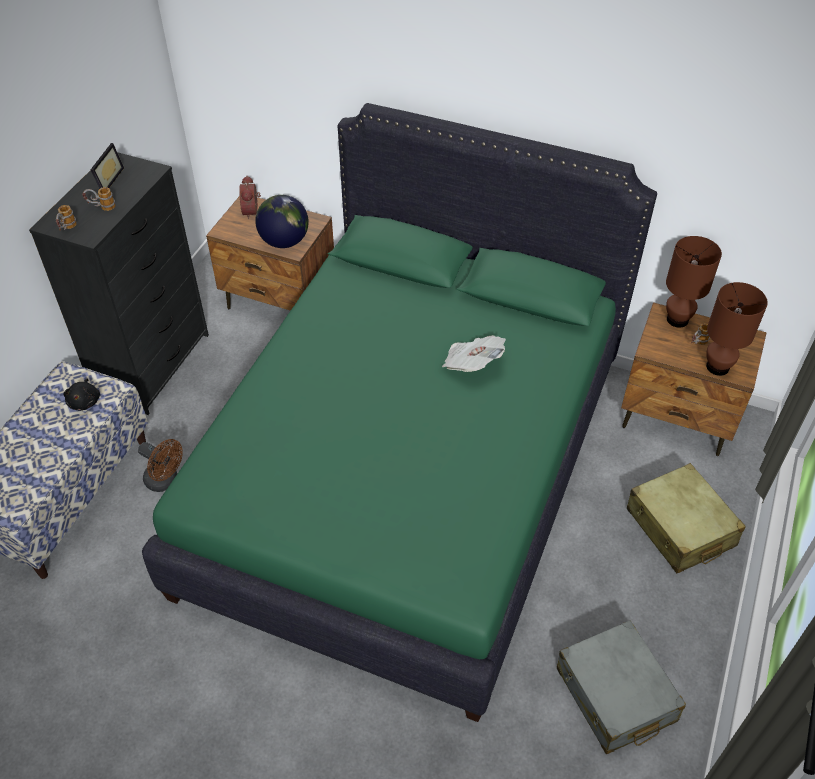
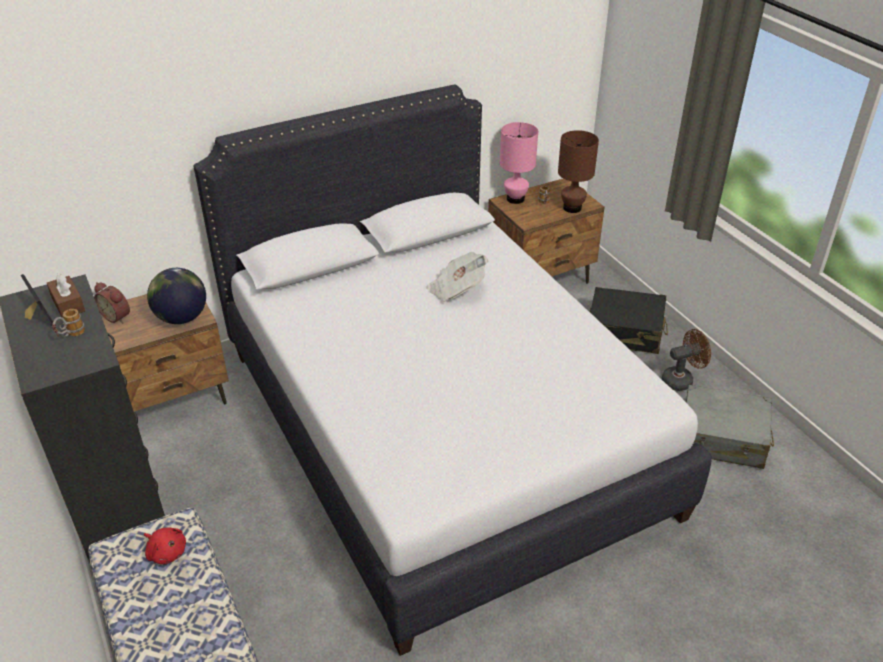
camera: 50 degrees left, 10 degrees down
mug [56,205,77,230] -> none
black plush toy [63,379,100,410] -> red plush toy [144,527,186,564]
brown fan [138,439,183,492] -> brown fan moved to [662,329,711,391]
green bed [142,103,657,722] -> white bed [193,84,712,656]
beige suitcase [627,463,746,573] -> black suitcase [590,287,668,354]
brown table lamp [666,236,722,327] -> pink table lamp [500,122,538,204]
none -> brown tissue box [47,273,85,318]

